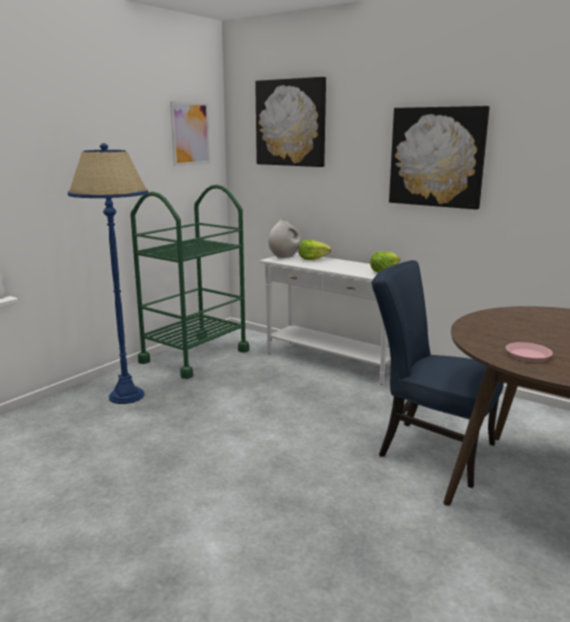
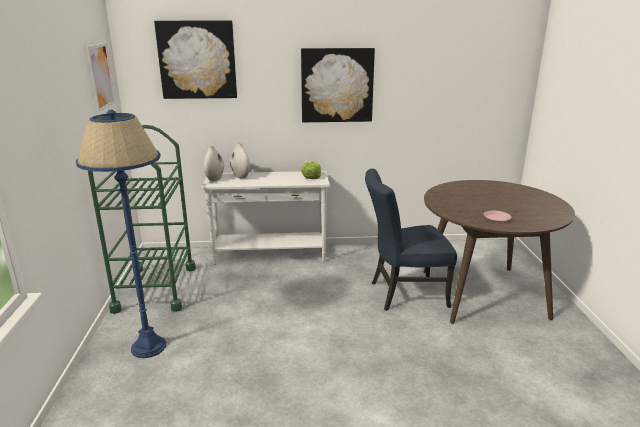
camera: 40 degrees left, 5 degrees up
lettuce [299,240,332,260] -> white vase [230,143,250,178]

